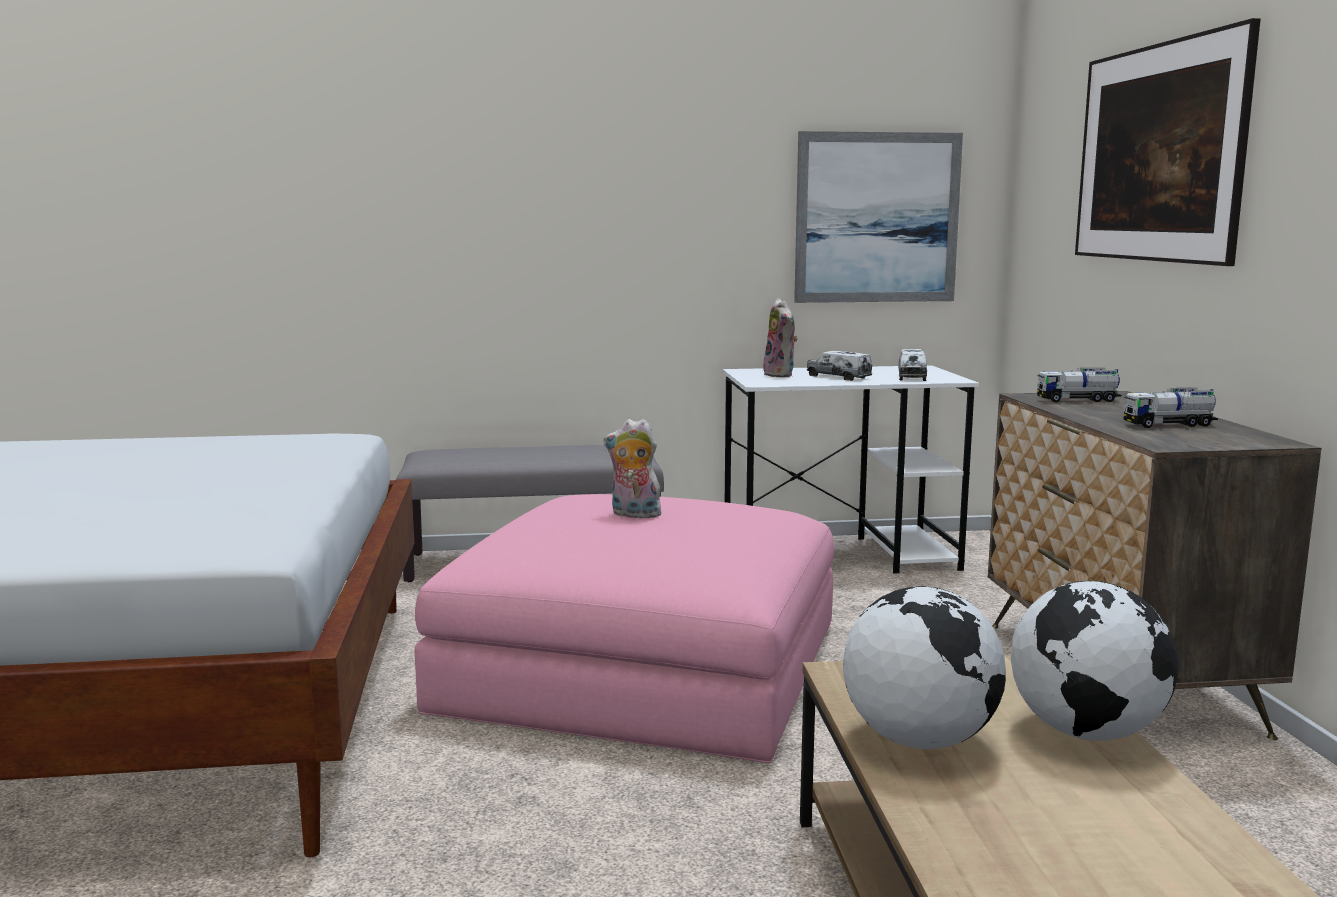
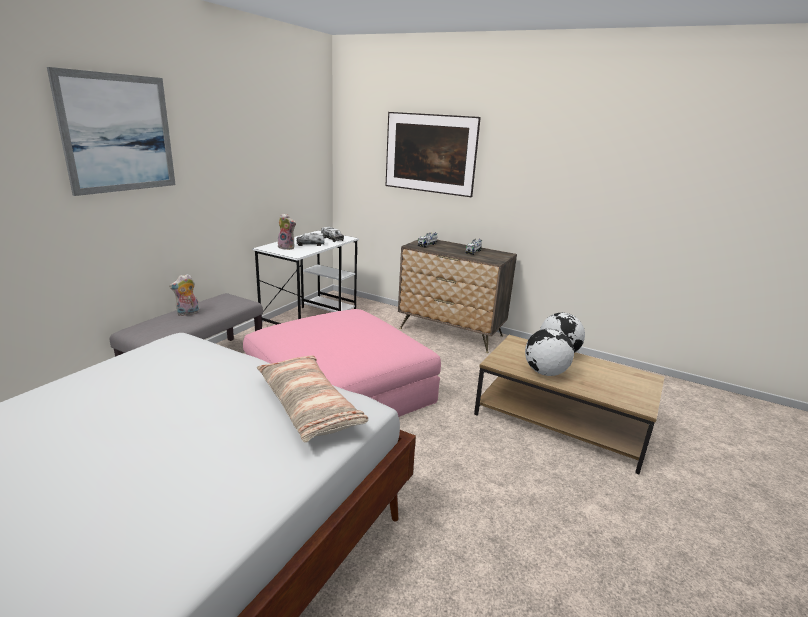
camera: 55 degrees left, 10 degrees up
plush toy [604,419,665,518] -> plush toy moved to [169,274,199,316]
picture [794,131,963,303] -> picture moved to [47,67,176,196]
none -> pillow [257,356,368,443]

